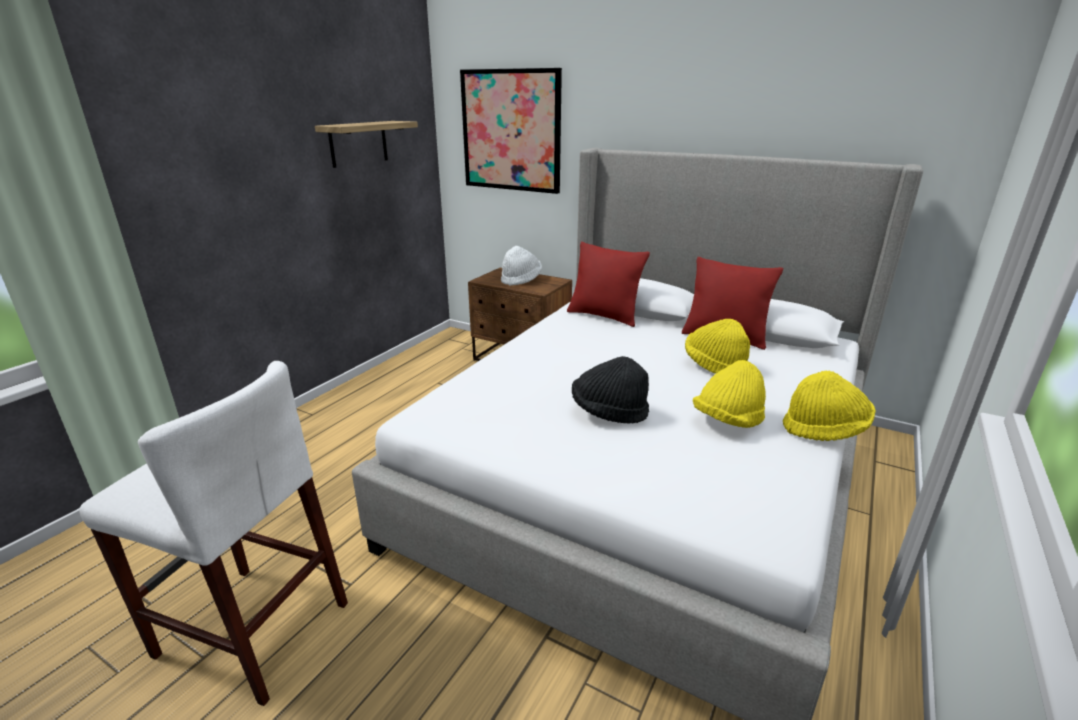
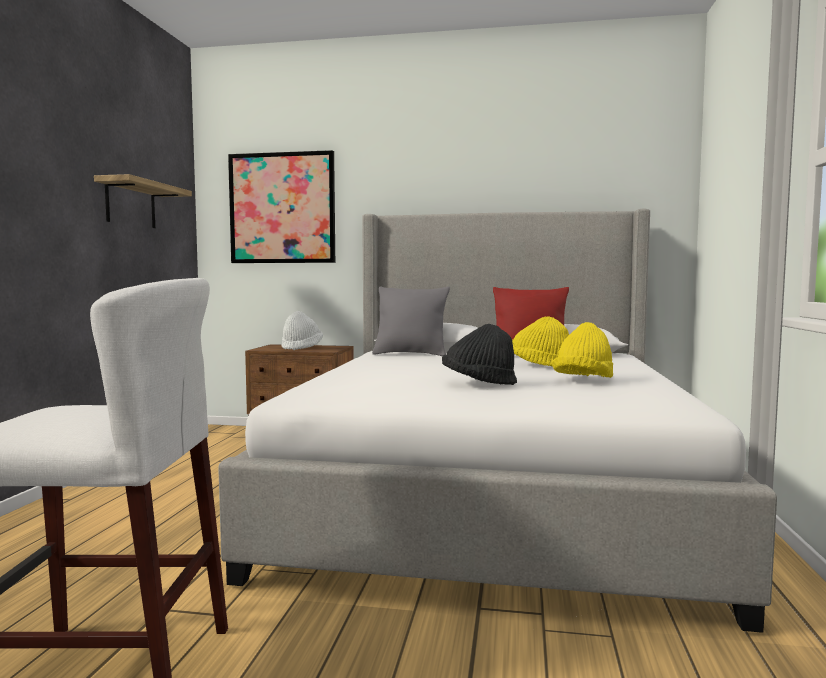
camera: 20 degrees left, 20 degrees down
red pillow [567,242,650,327] -> grey pillow [372,287,450,356]
yellow hat [783,370,876,441] -> none

